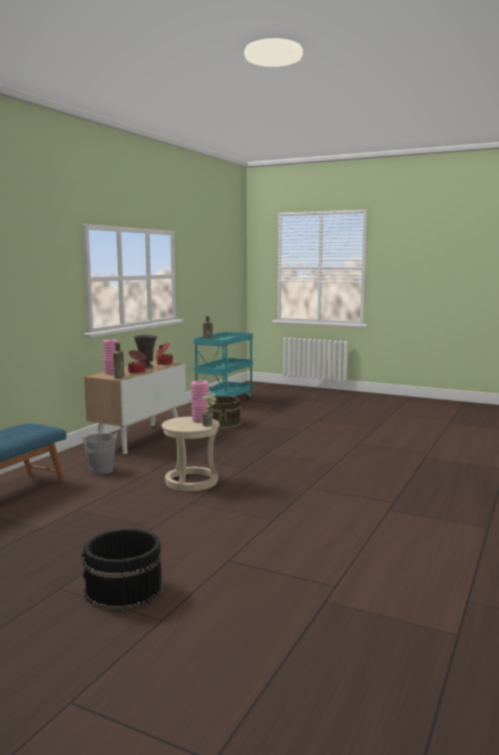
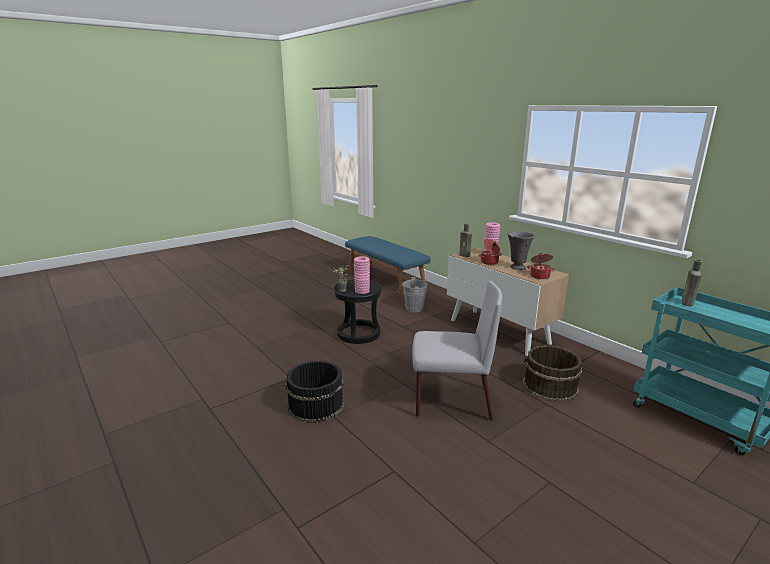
camera: 115 degrees right, 10 degrees up
black bucket [82,529,164,611] -> black bucket moved to [286,361,344,423]
beige stool [162,416,220,491] -> black stool [333,279,382,344]
none -> grey chair [412,281,503,421]

